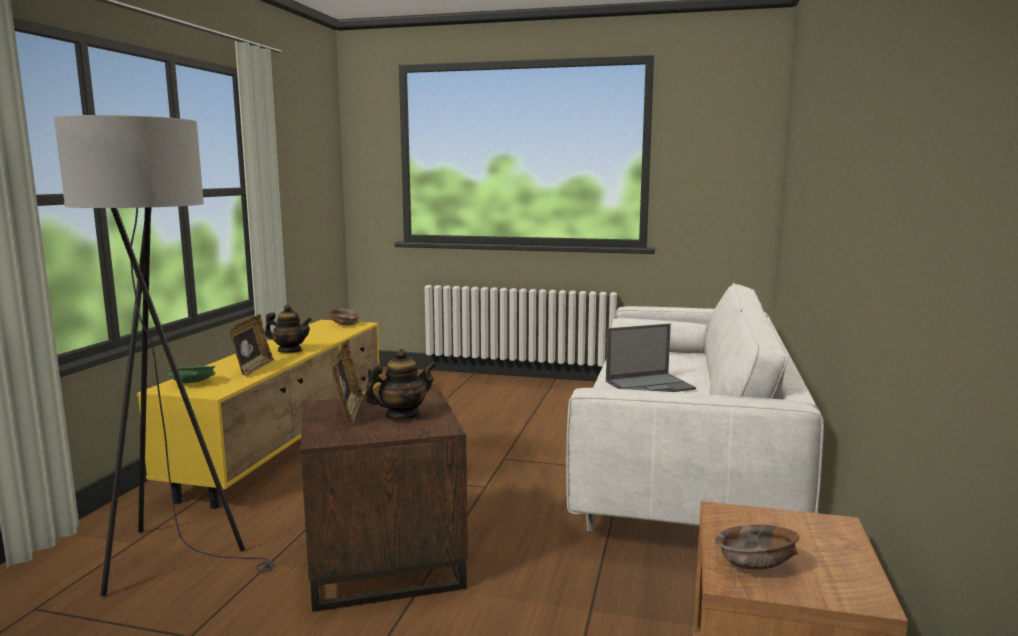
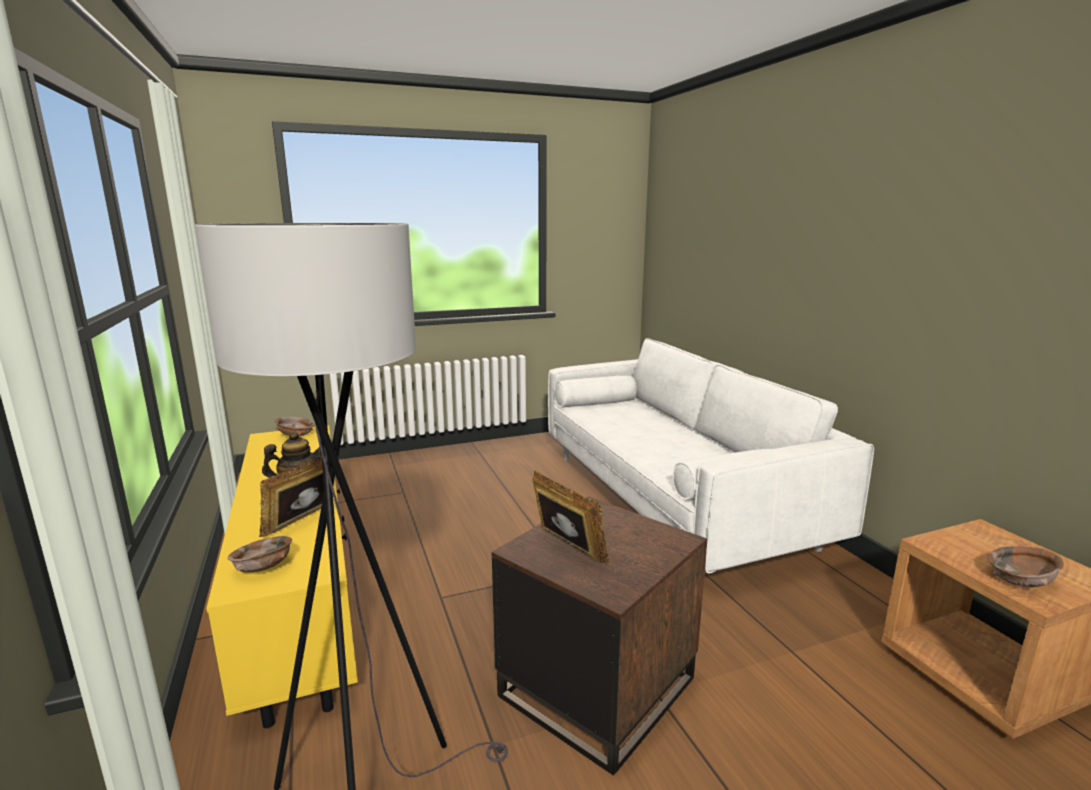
camera: 35 degrees left, 5 degrees up
green bowl [168,366,215,383] -> brown bowl [228,536,292,572]
picture frame [230,314,274,376] -> picture frame turned 120 degrees counterclockwise [259,458,324,538]
teapot [364,349,436,420] -> none
laptop [606,324,696,392] -> none

